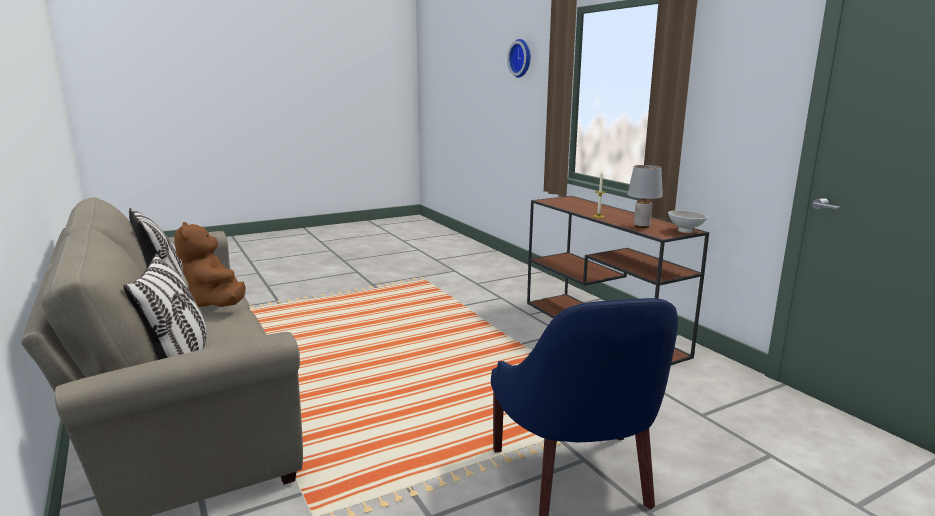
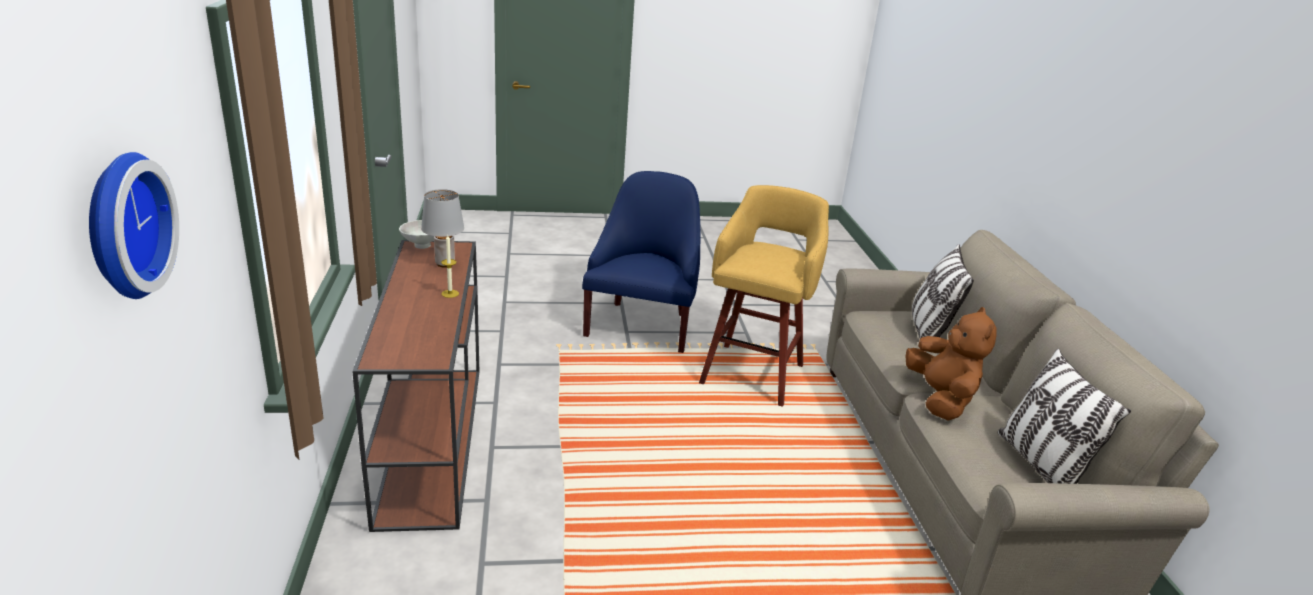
camera: 160 degrees left, 10 degrees up
none -> yellow stool [699,185,829,407]

